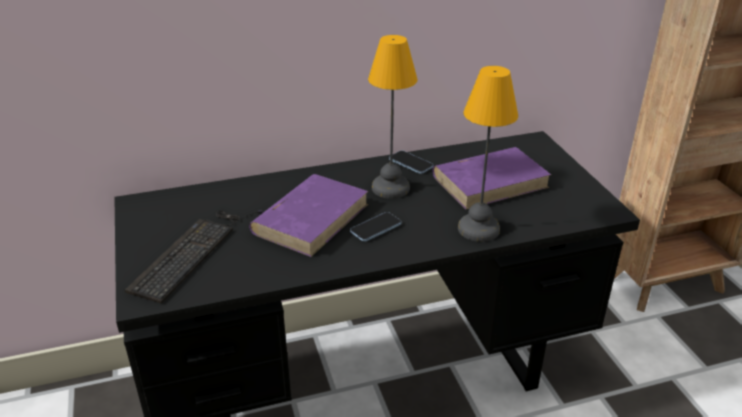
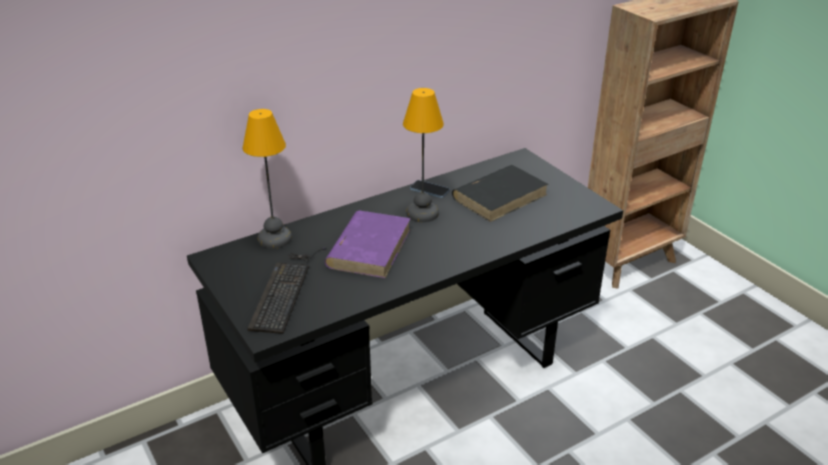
camera: 15 degrees left, 0 degrees up
phone [350,212,401,242] -> none
purple book [433,147,551,209] -> black book [452,165,549,222]
table lamp [458,66,518,242] -> table lamp moved to [242,109,292,248]

